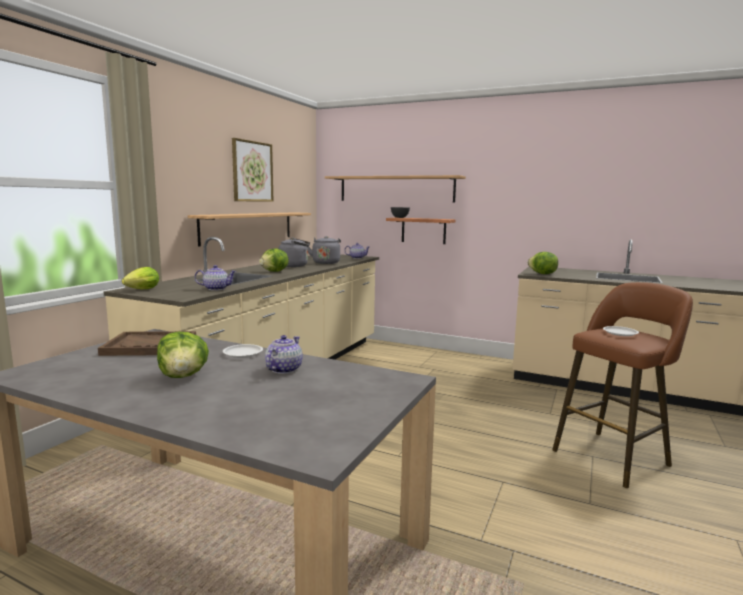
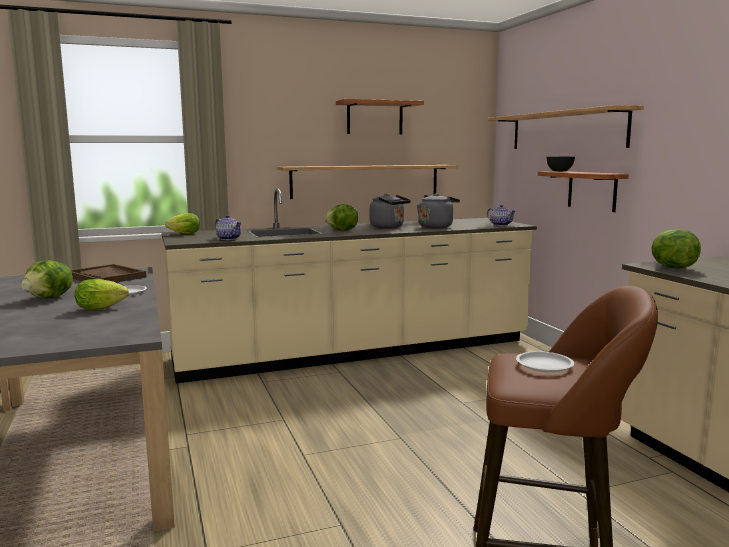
camera: 45 degrees right, 0 degrees up
picture [232,138,273,202] -> shelf [336,99,424,134]
teapot [265,335,303,374] -> lettuce [75,279,129,310]

